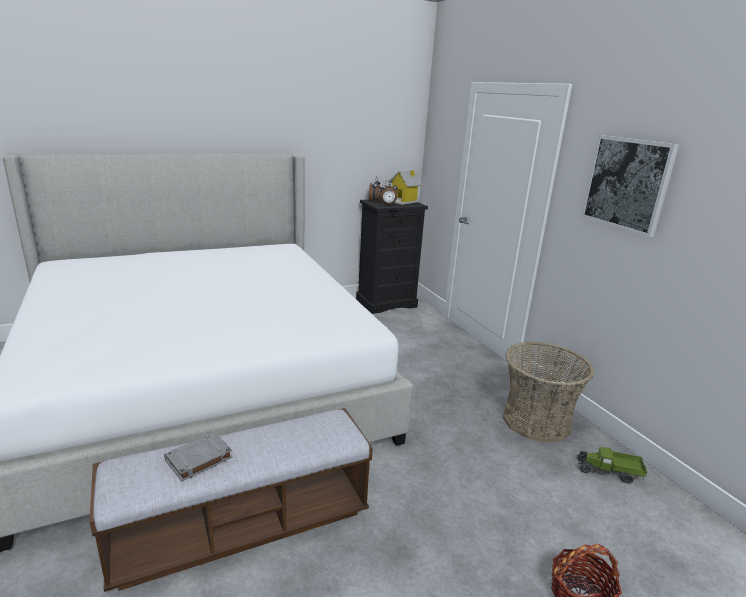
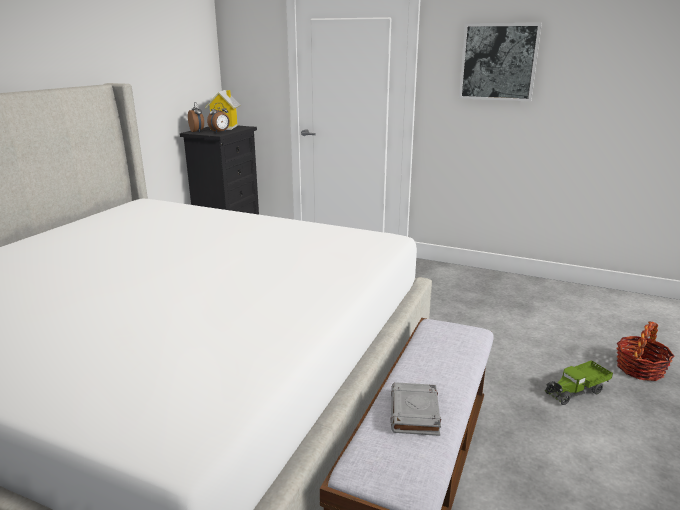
camera: 40 degrees left, 0 degrees up
basket [503,342,594,443] -> none
toy truck [577,447,647,483] -> toy truck moved to [544,360,613,405]

